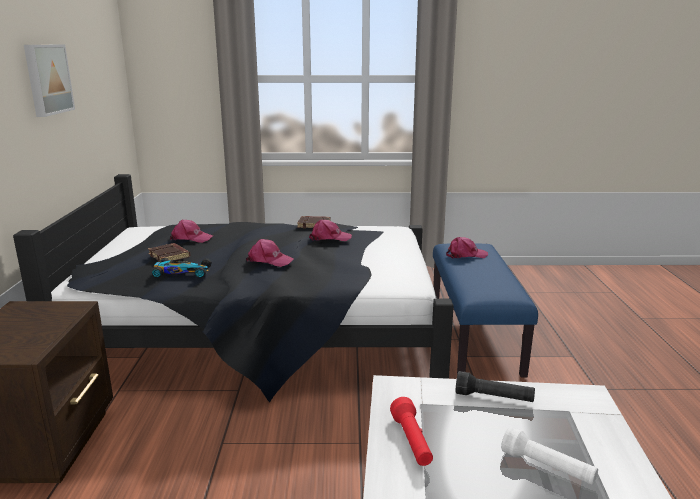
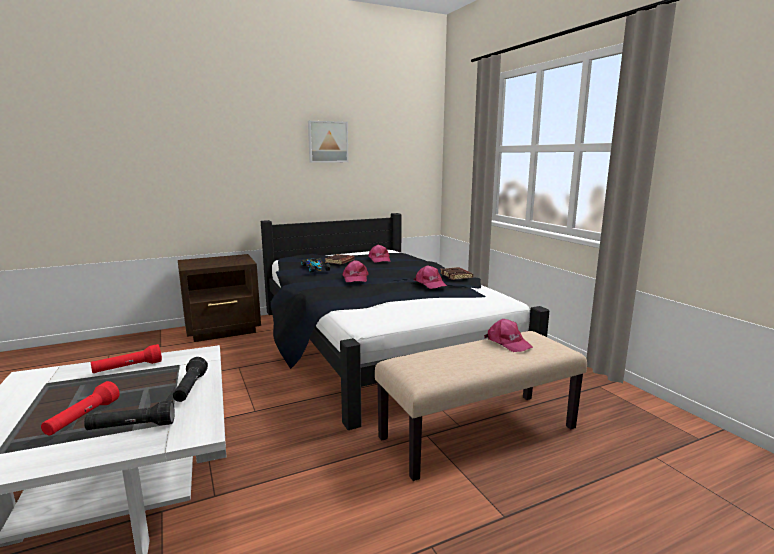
camera: 65 degrees right, 5 degrees down
blue bench [433,243,538,378] -> beige bench [375,331,587,481]
white flashlight [501,426,598,485] -> red flashlight [41,381,120,435]
none -> black flashlight [84,400,175,430]

